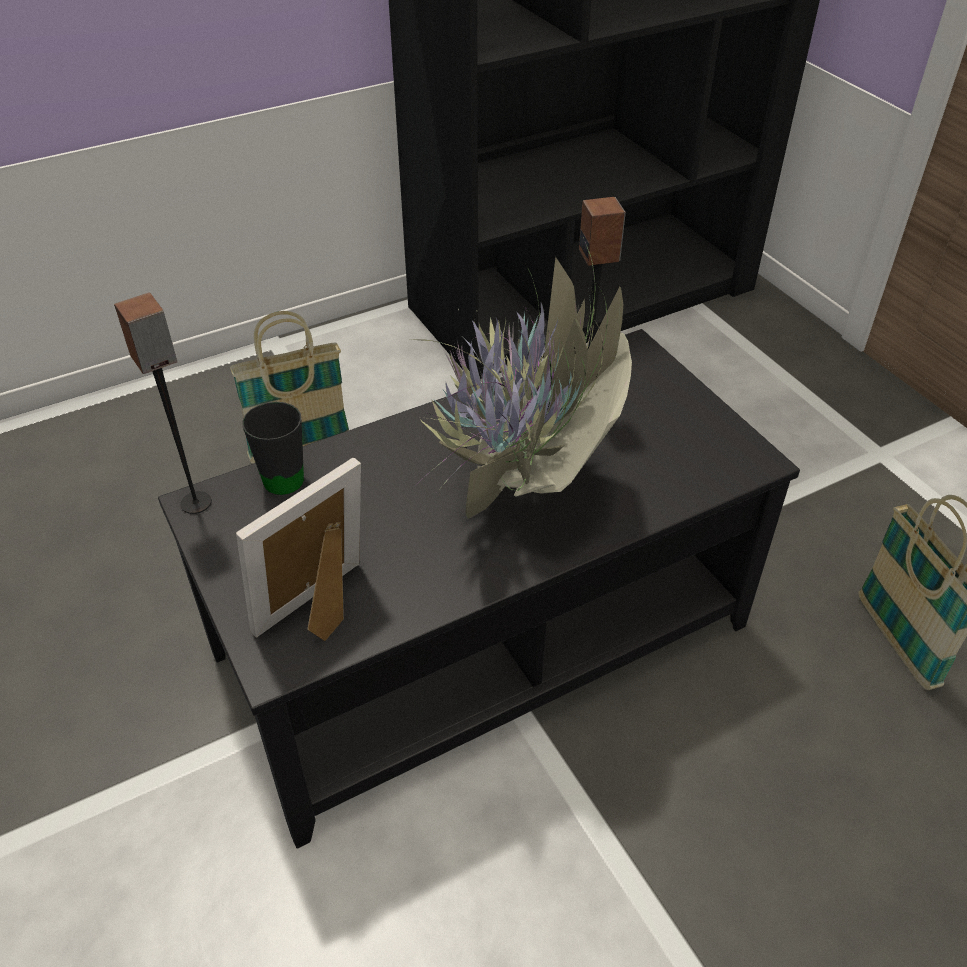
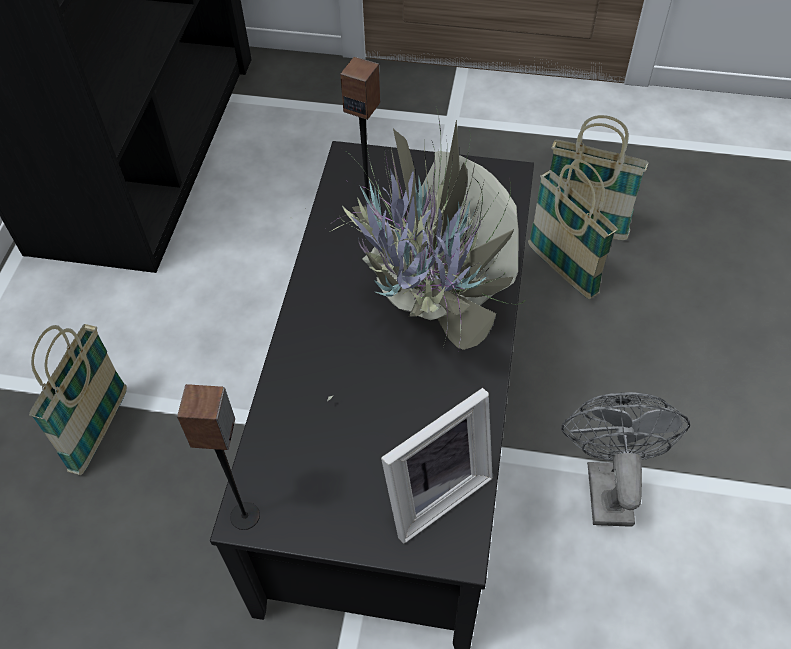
camera: 50 degrees left, 10 degrees up
picture frame [236,458,361,641] -> picture frame turned 120 degrees counterclockwise [381,388,493,543]
black mug [242,401,304,495] -> none
none -> basket [528,159,618,299]
none -> grey fan [561,392,690,527]

